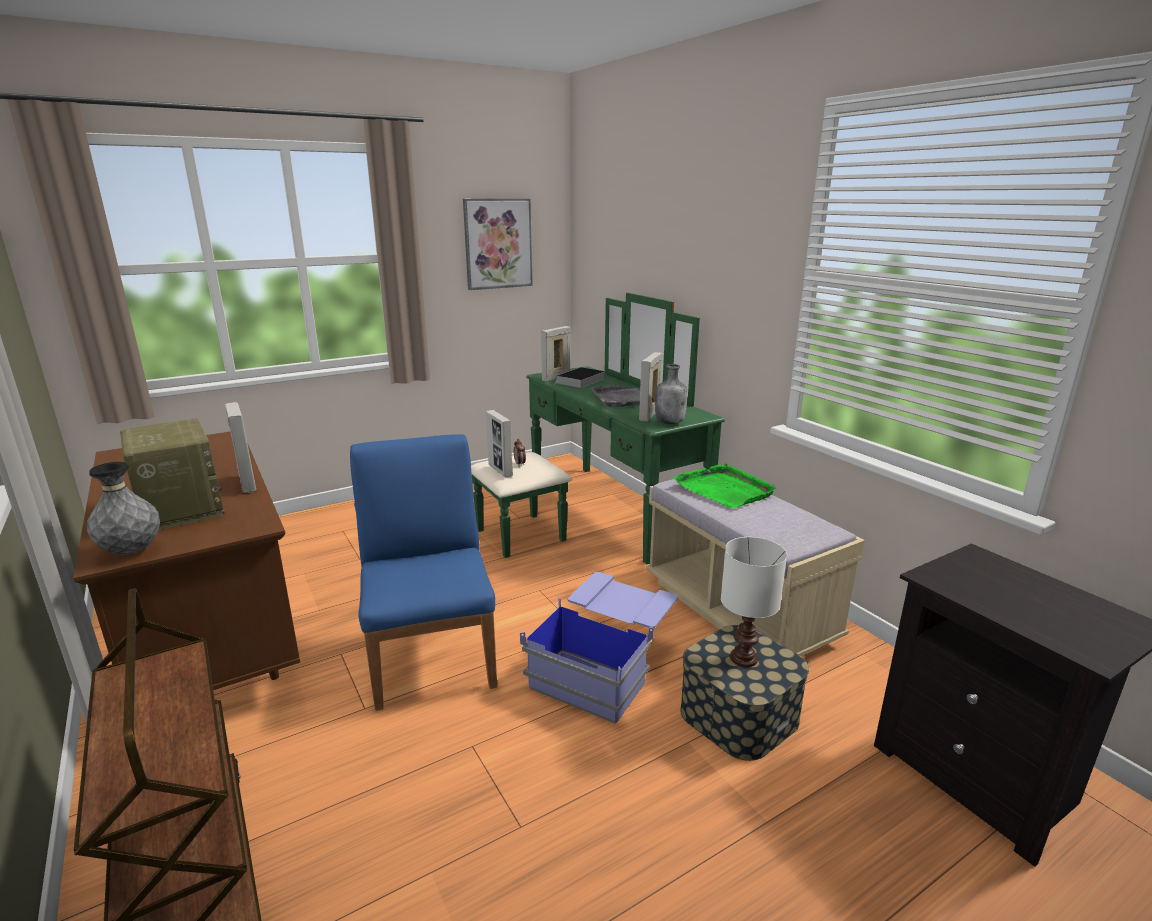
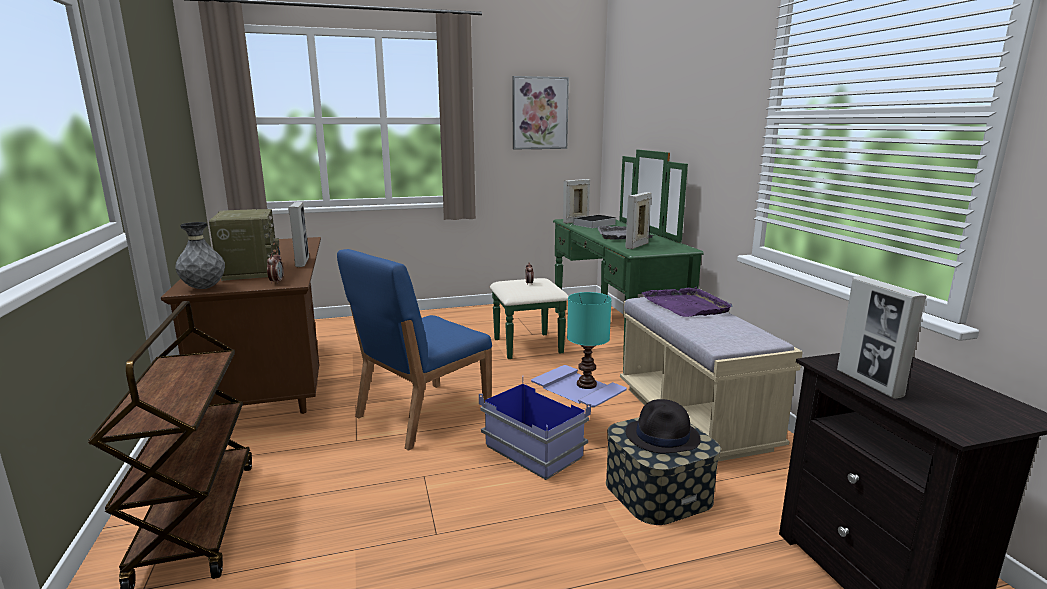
camera: 15 degrees right, 5 degrees down
blue chair [350,434,497,711] -> blue chair turned 135 degrees counterclockwise [337,249,492,451]
picture frame [486,410,513,477] -> picture frame moved to [837,276,927,398]
grey bottle [655,364,687,424] -> none
green tray [673,463,776,508] -> purple tray [642,287,732,317]
white table lamp [721,537,787,667] -> black hat [626,399,701,453]
none -> alarm clock [267,251,284,284]
none -> turquoise table lamp [567,292,612,389]

